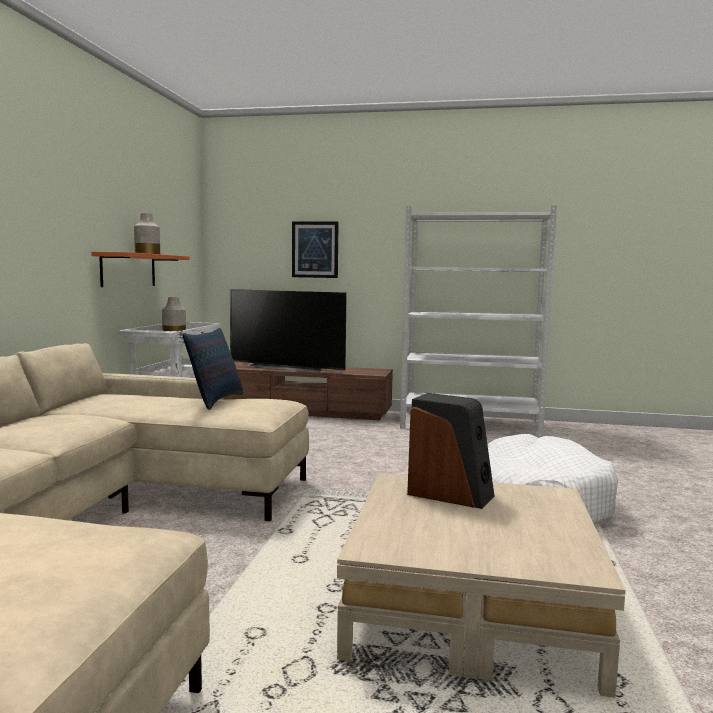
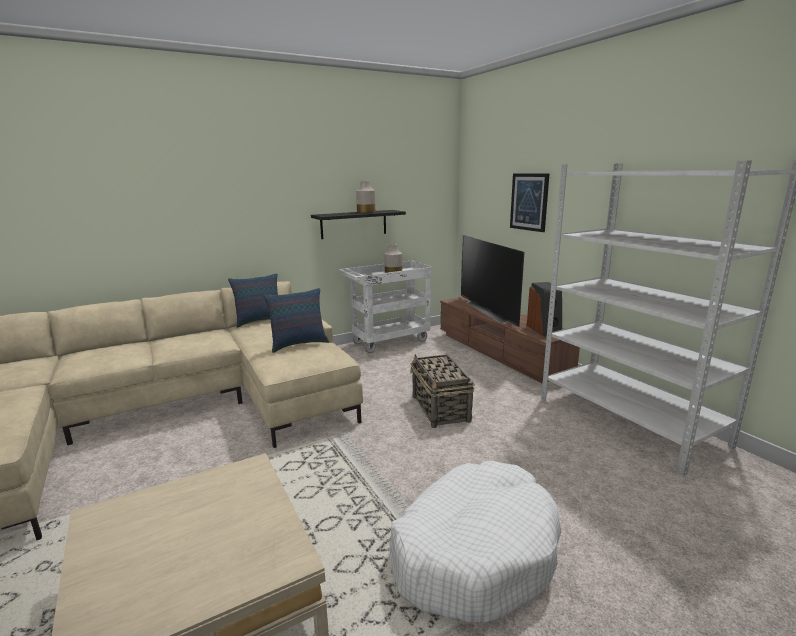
camera: 50 degrees right, 10 degrees up
orange shelf [91,252,190,287] -> black shelf [311,210,406,239]
speaker [407,393,495,509] -> speaker moved to [527,282,562,337]
none -> blue pillow [228,274,278,328]
none -> basket [410,354,474,428]

